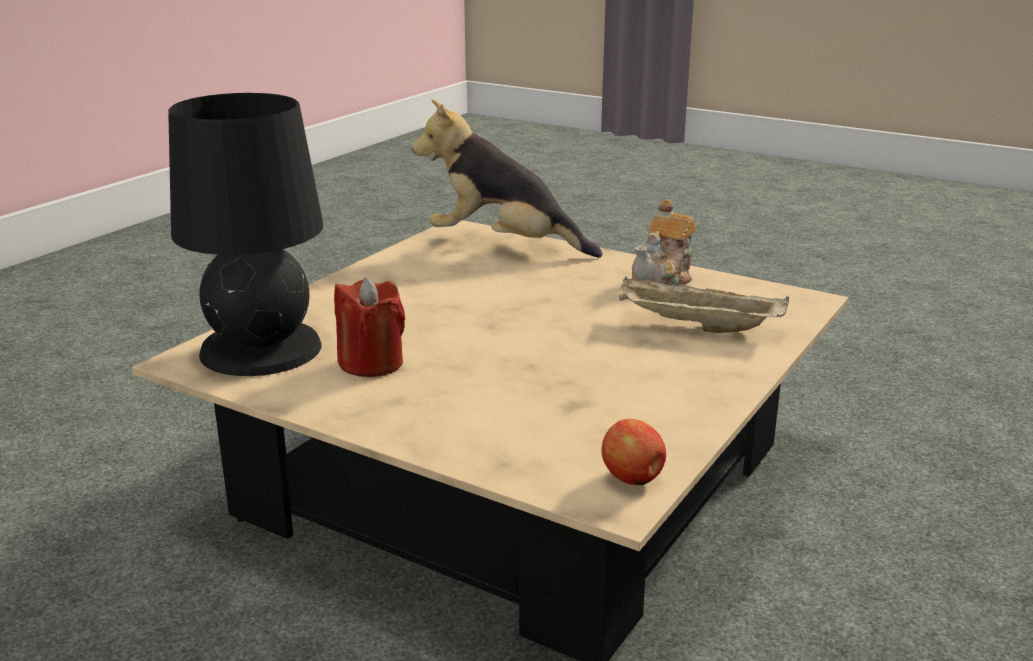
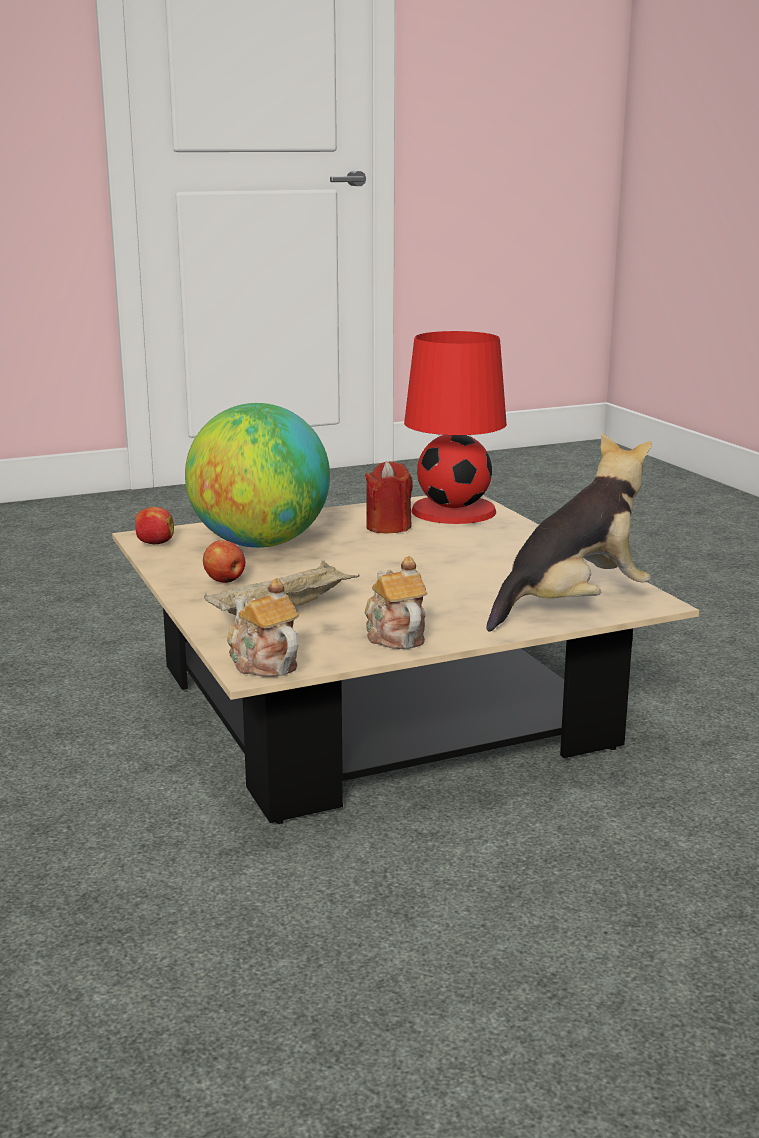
camera: 125 degrees right, 5 degrees down
black table lamp [168,93,323,376] -> red table lamp [404,331,507,524]
none -> globe [185,403,330,548]
none -> apple [203,540,245,583]
none -> teapot [227,578,299,677]

